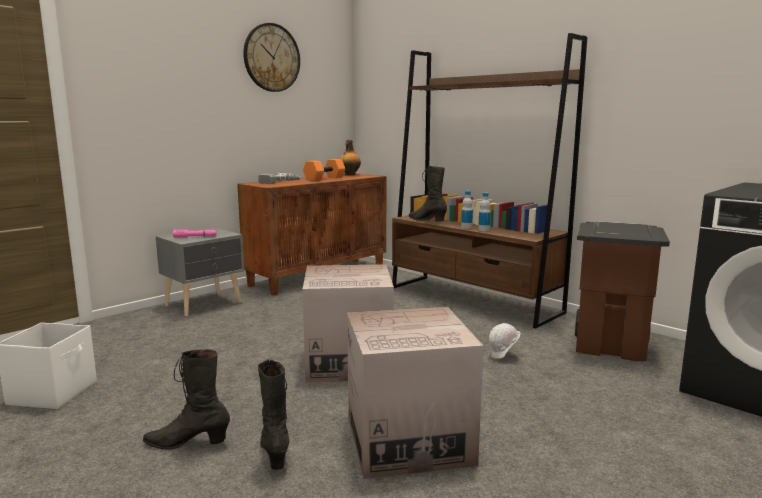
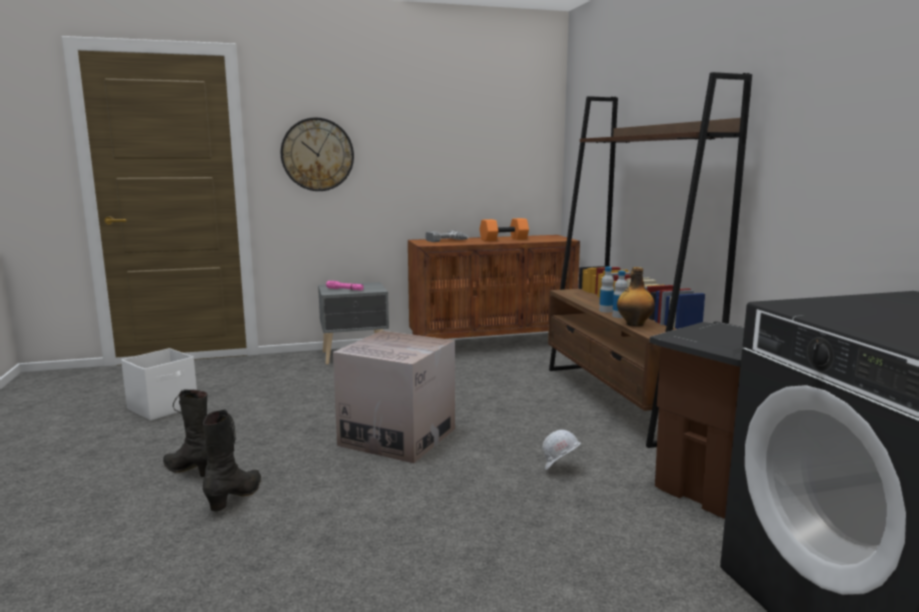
camera: 30 degrees right, 0 degrees up
wall clock [243,23,300,92] -> wall clock moved to [281,117,354,191]
bottle [340,140,361,175] -> bottle moved to [617,267,655,327]
cardboard box [347,307,484,479] -> none
black boot [409,166,447,222] -> none

